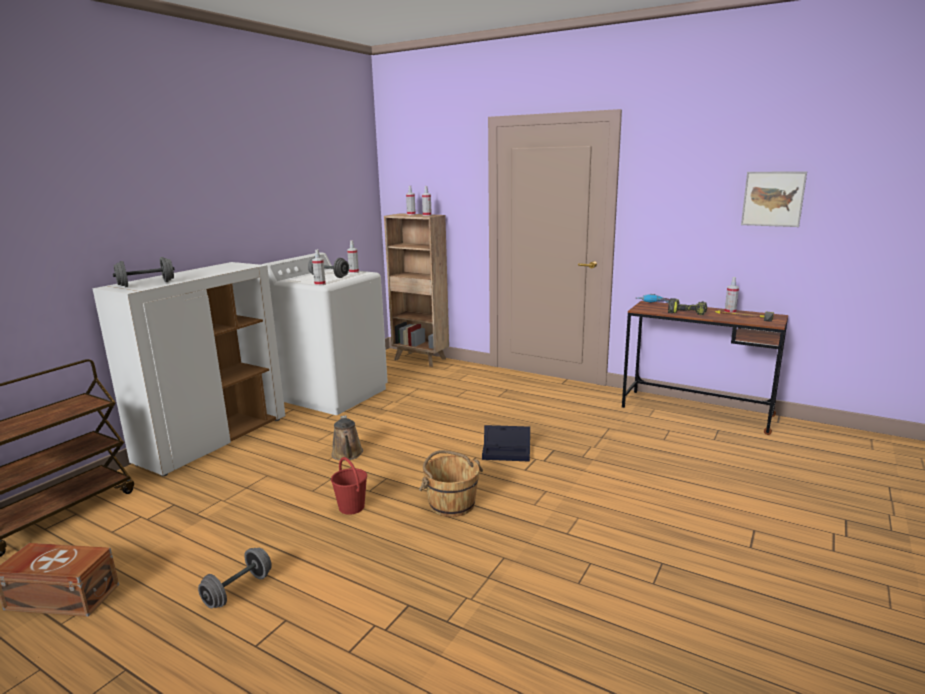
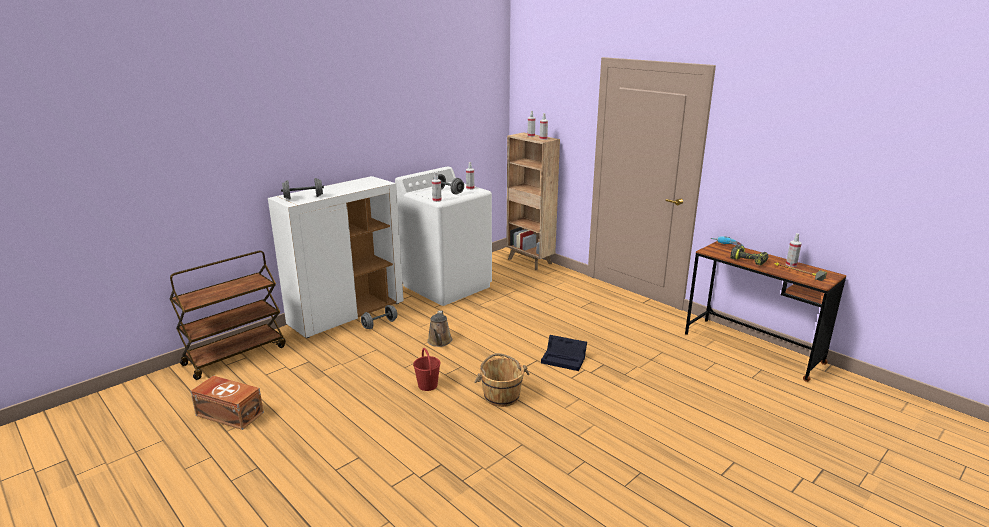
camera: 15 degrees right, 5 degrees up
grey dumbbell [198,548,272,608] -> grey dumbbell moved to [361,305,397,329]
picture [741,171,807,227] -> none

